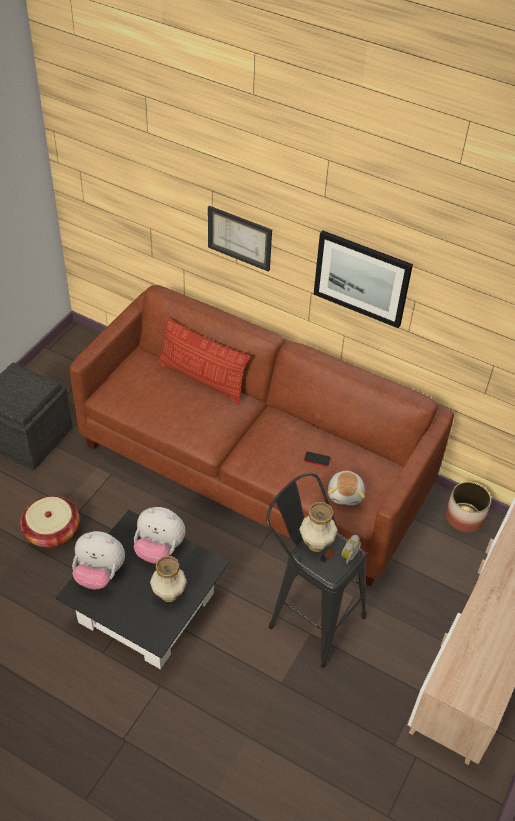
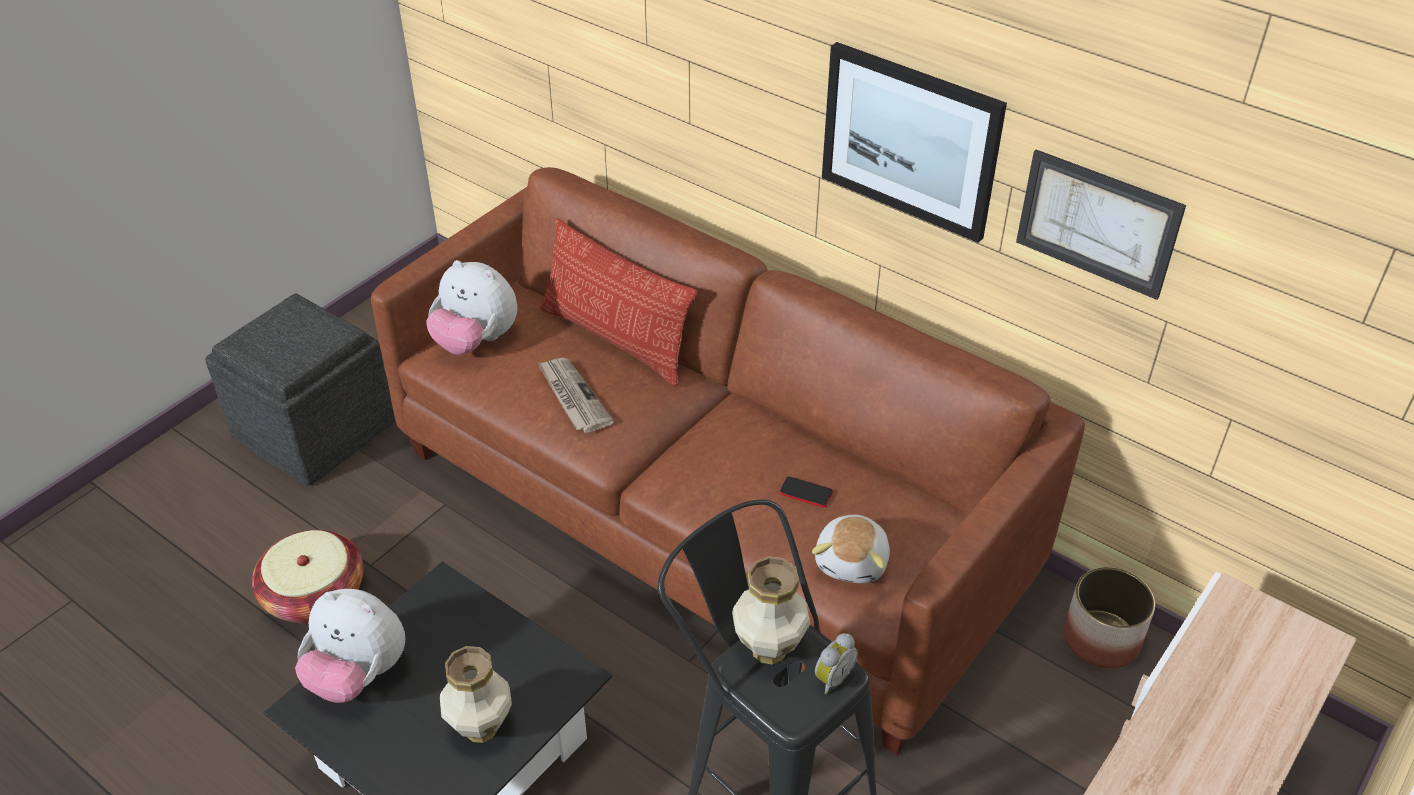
camera: 10 degrees right, 5 degrees down
plush toy [134,507,185,564] -> plush toy moved to [426,260,517,355]
picture [208,206,272,272] -> picture moved to [1016,149,1186,300]
none -> newspaper [537,358,614,433]

